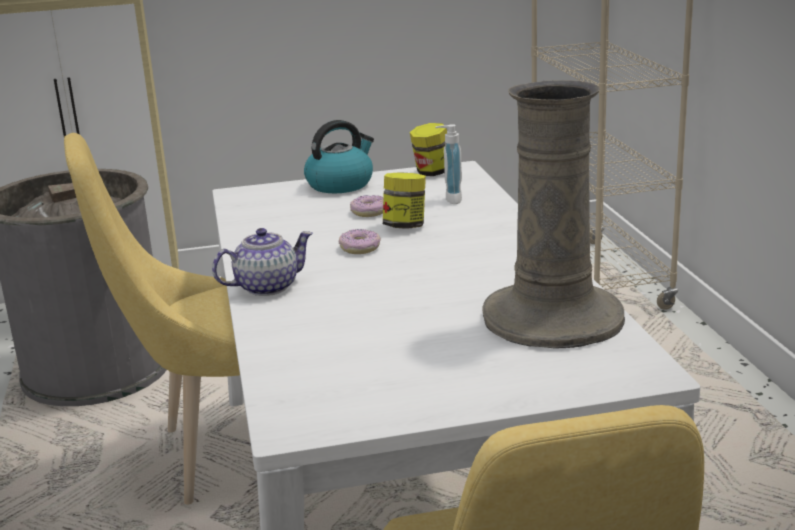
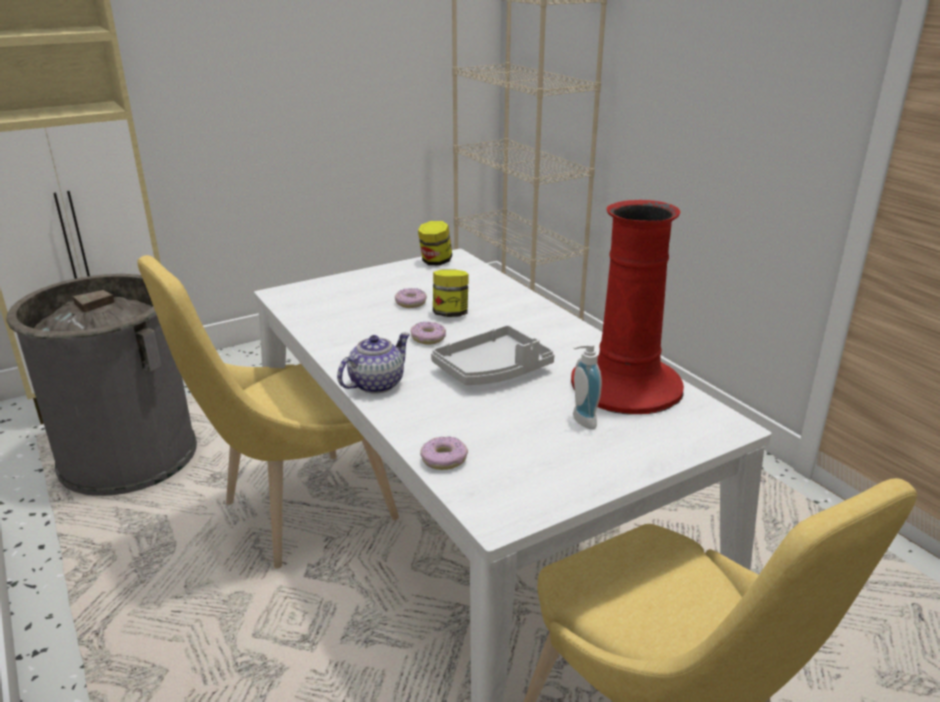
camera: 20 degrees left, 5 degrees up
kettle [304,120,374,193] -> none
soap dispenser [435,124,462,204] -> soap dispenser moved to [573,342,602,429]
beige vase [482,80,625,349] -> red vase [571,200,684,415]
none -> donut [420,436,468,470]
none -> grey tray [431,325,555,385]

